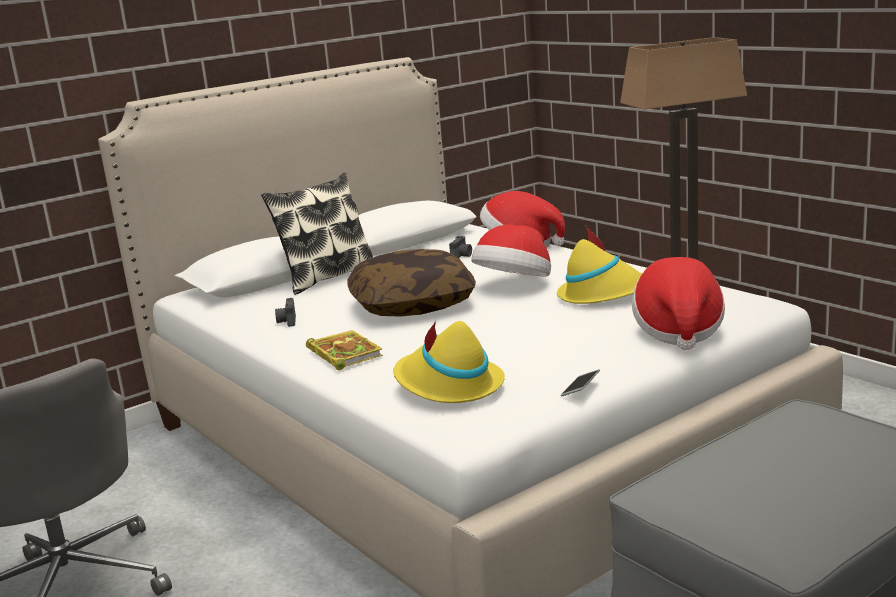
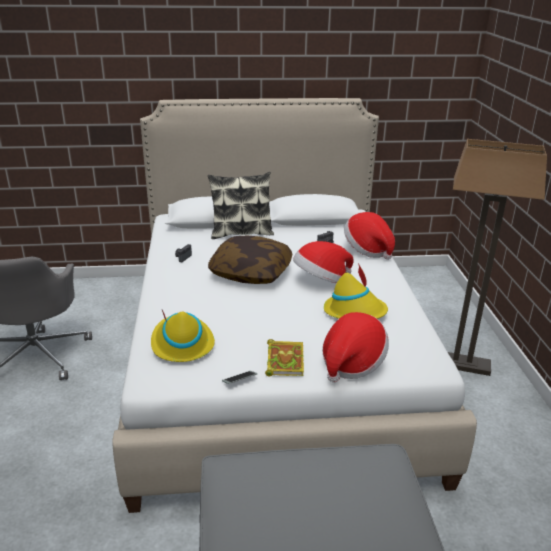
camera: 30 degrees right, 10 degrees up
book [306,330,383,370] -> book moved to [265,339,304,376]

